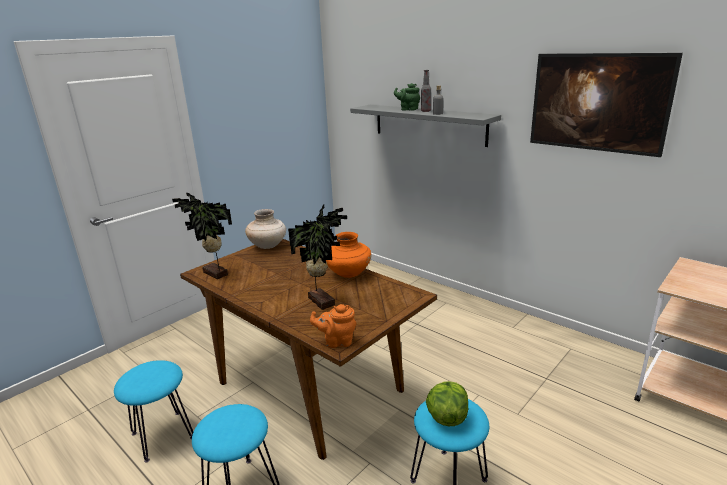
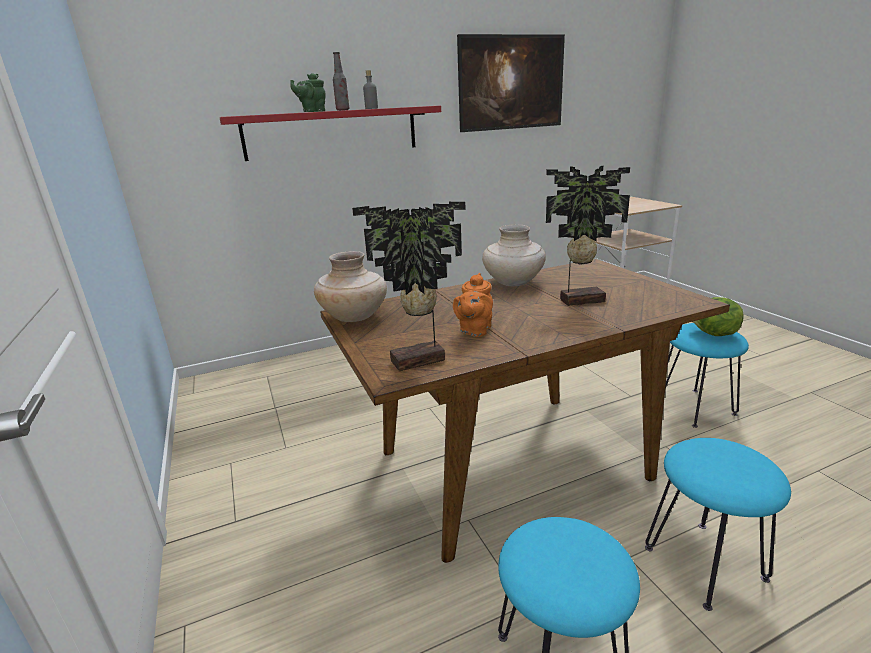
camera: 65 degrees left, 0 degrees up
orange teapot [310,304,357,348] -> orange teapot moved to [453,273,493,337]
orange vase [326,232,371,278] -> beige vase [482,224,546,286]
grey shelf [350,105,501,147] -> red shelf [220,106,441,161]

